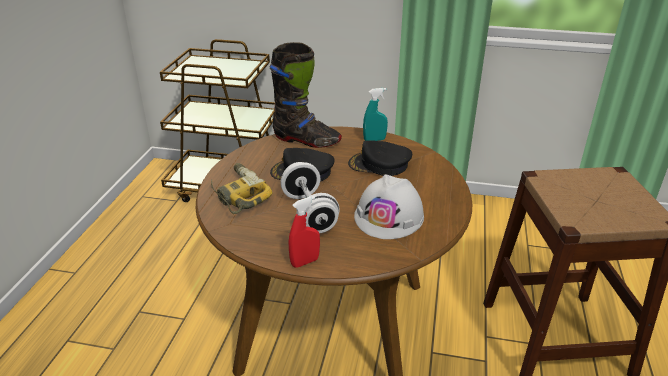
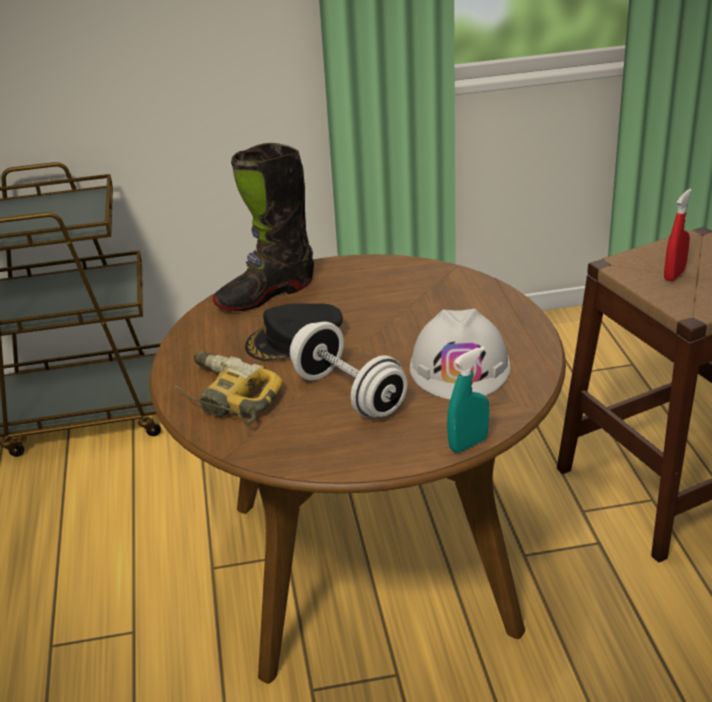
camera: 20 degrees left, 0 degrees up
black boot [270,42,342,148] -> black boot turned 150 degrees clockwise [213,143,314,311]
red spray bottle [289,196,320,268] -> red spray bottle moved to [664,189,692,282]
black cap [348,140,412,176] -> none
turquoise spray bottle [363,88,388,141] -> turquoise spray bottle moved to [447,346,489,452]

